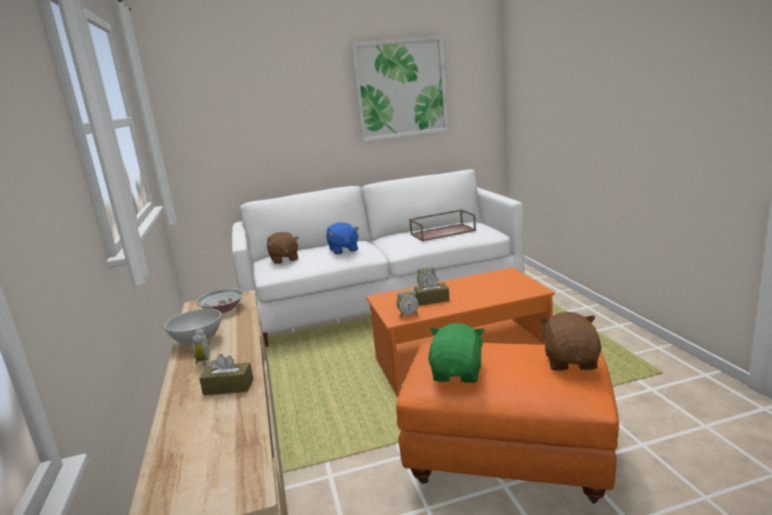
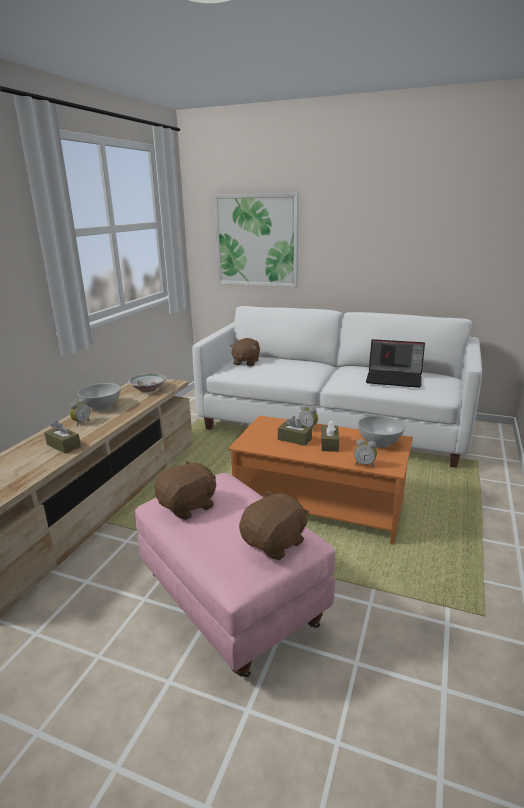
camera: 35 degrees right, 5 degrees up
blue plush toy [326,222,359,255] -> none
picture [351,36,449,142] -> picture moved to [214,193,299,287]
alarm clock [396,289,419,318] -> alarm clock moved to [354,439,377,468]
orange ottoman [396,342,619,504] -> pink ottoman [135,473,335,678]
brown tray [409,209,476,241] -> laptop [366,339,425,388]
green plush toy [428,323,485,383] -> brown plush toy [154,460,216,520]
none -> brown tissue box [321,420,339,452]
none -> white bowl [358,415,405,448]

